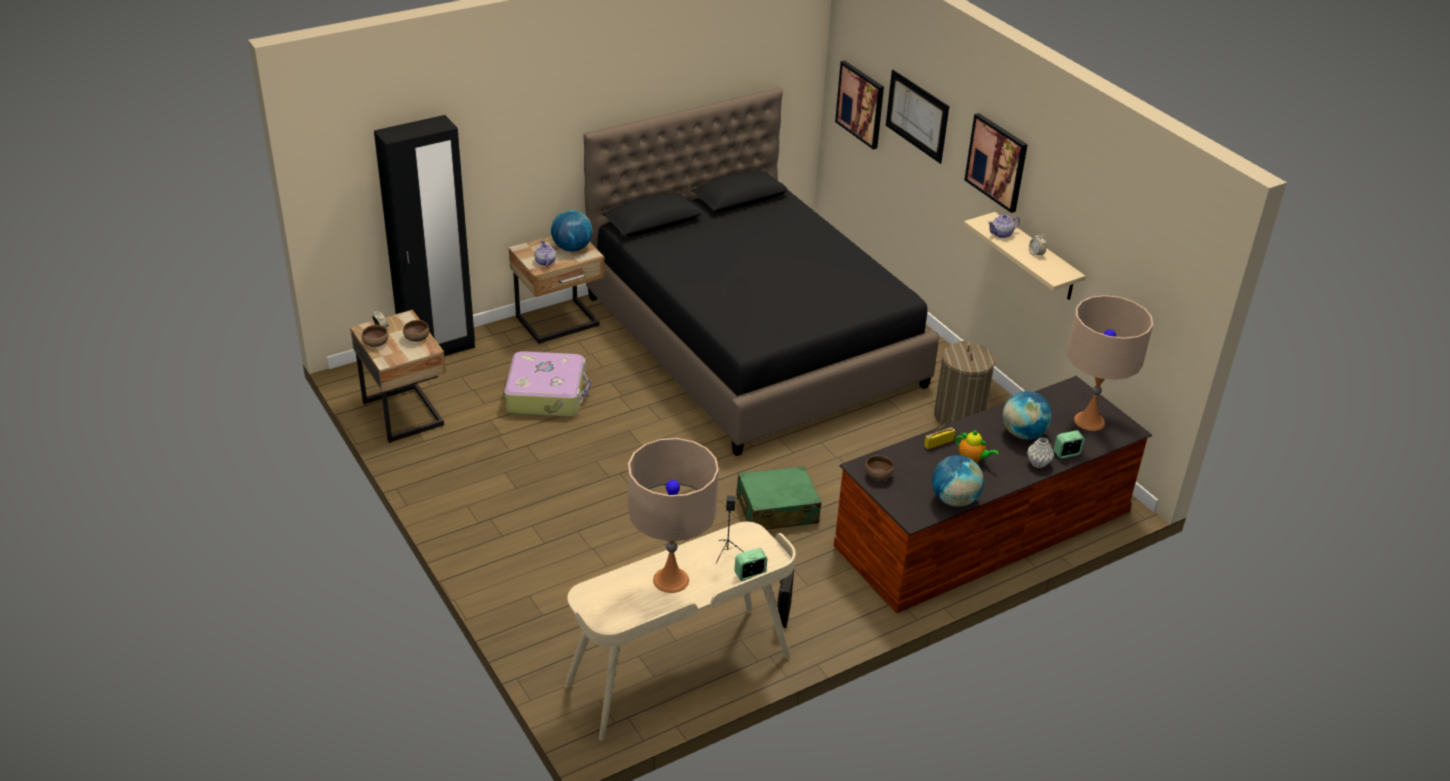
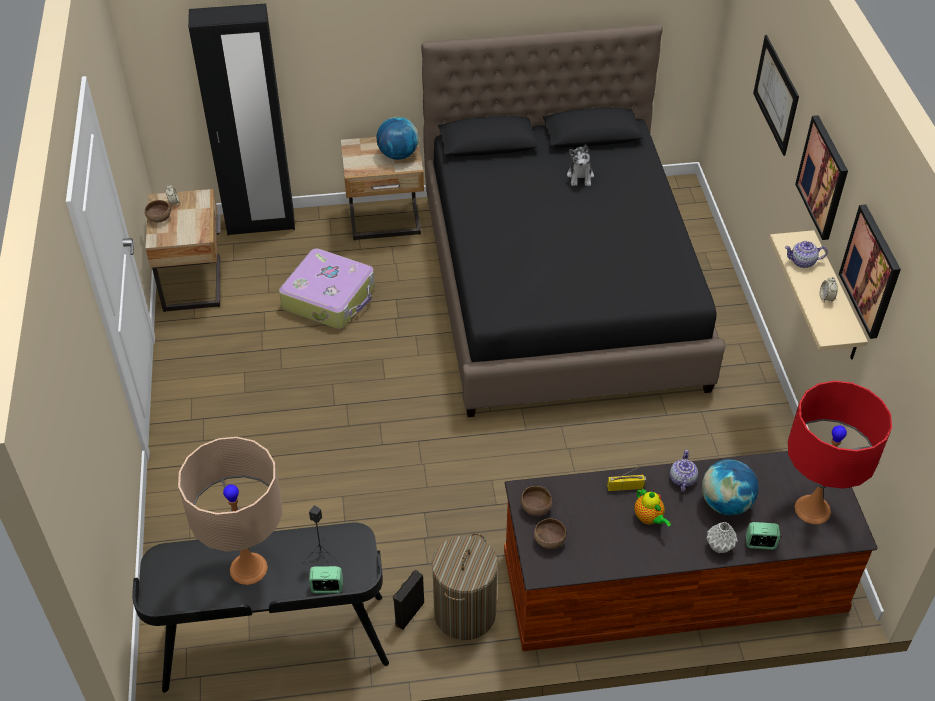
camera: 25 degrees right, 10 degrees up
brown bowl [403,320,429,342] -> brown bowl moved to [534,518,567,549]
teapot [535,240,556,266] -> teapot moved to [670,449,698,492]
beige desk [564,522,796,740] -> black desk [132,522,389,693]
green suitcase [736,466,821,530] -> none
picture [835,60,884,150] -> picture moved to [839,204,901,339]
globe [932,455,984,507] -> none
laundry basket [934,341,995,426] -> laundry basket moved to [432,533,498,640]
beige table lamp [1067,295,1153,431] -> red table lamp [788,381,892,524]
none -> plush toy [567,145,594,186]

